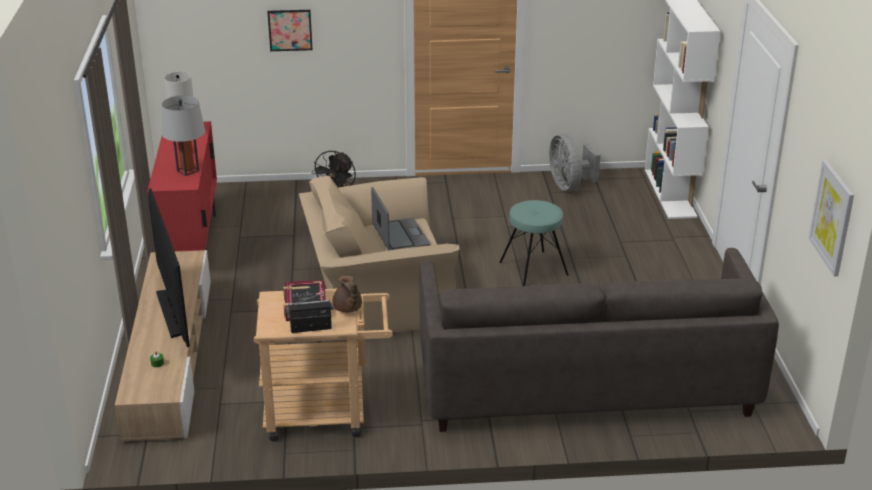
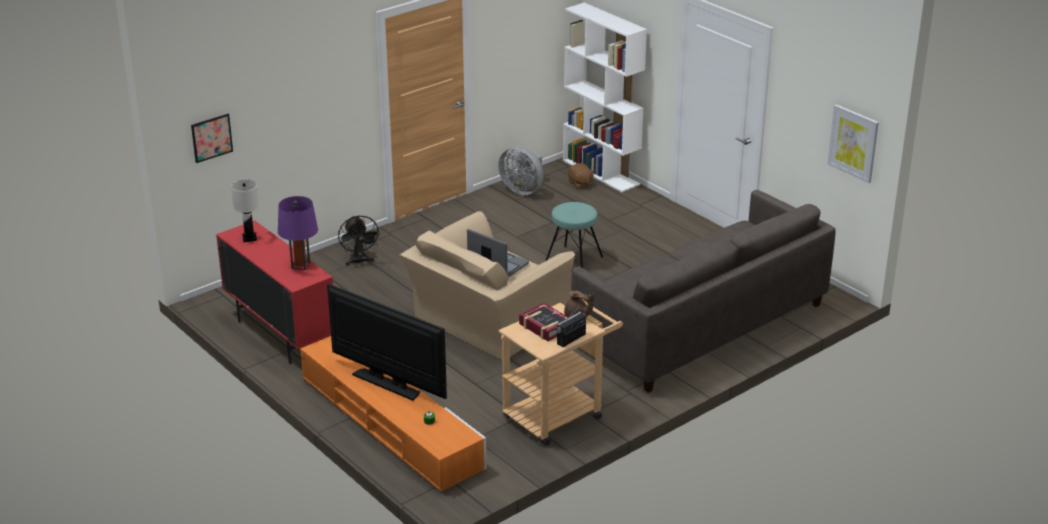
camera: 35 degrees left, 0 degrees up
beige tv stand [115,250,211,442] -> orange tv stand [300,336,486,492]
grey table lamp [162,95,205,176] -> purple table lamp [278,196,318,270]
picture [267,10,313,51] -> picture moved to [191,114,233,163]
none -> brown plush toy [568,163,594,189]

